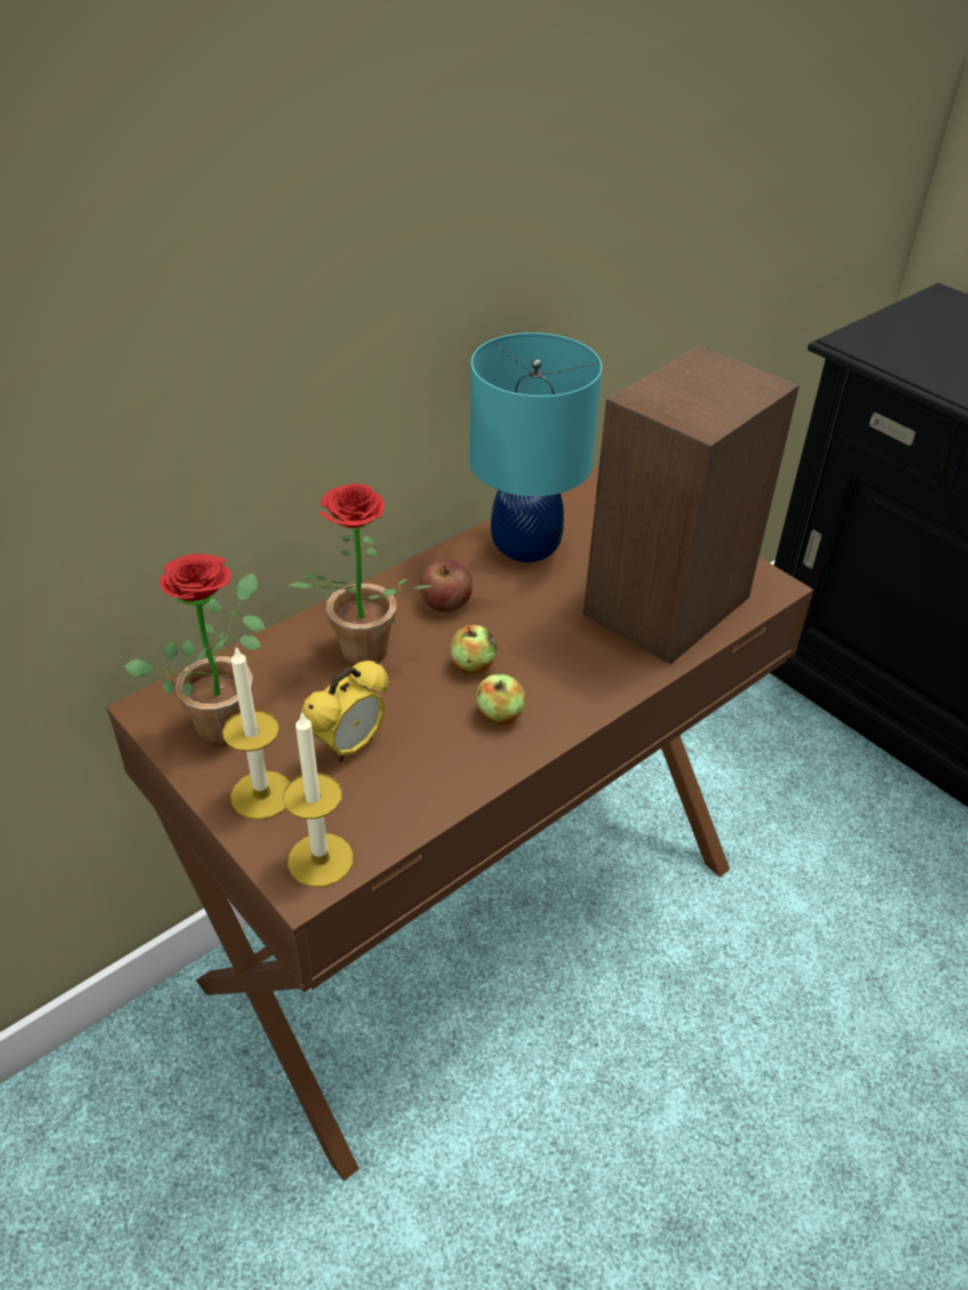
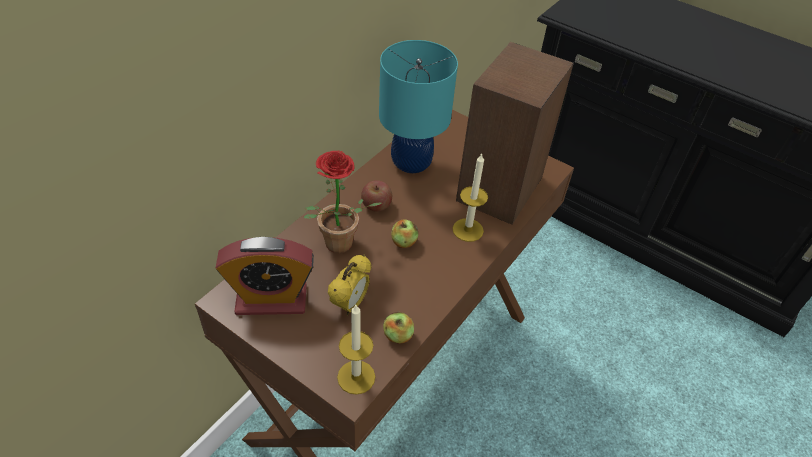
camera: 15 degrees left, 5 degrees up
potted plant [124,554,265,746] -> alarm clock [215,237,314,315]
candle [222,646,289,820] -> candle moved to [453,153,488,242]
apple [476,673,525,724] -> apple moved to [383,312,414,344]

